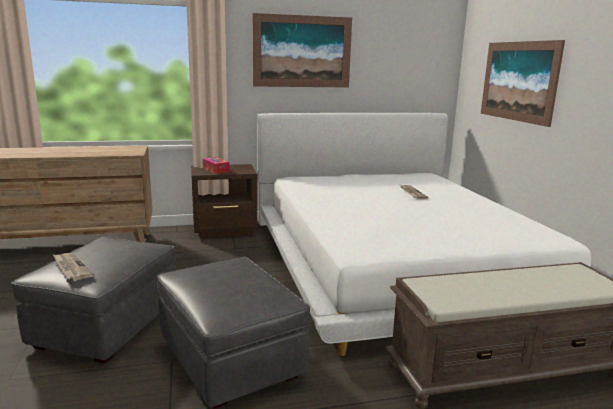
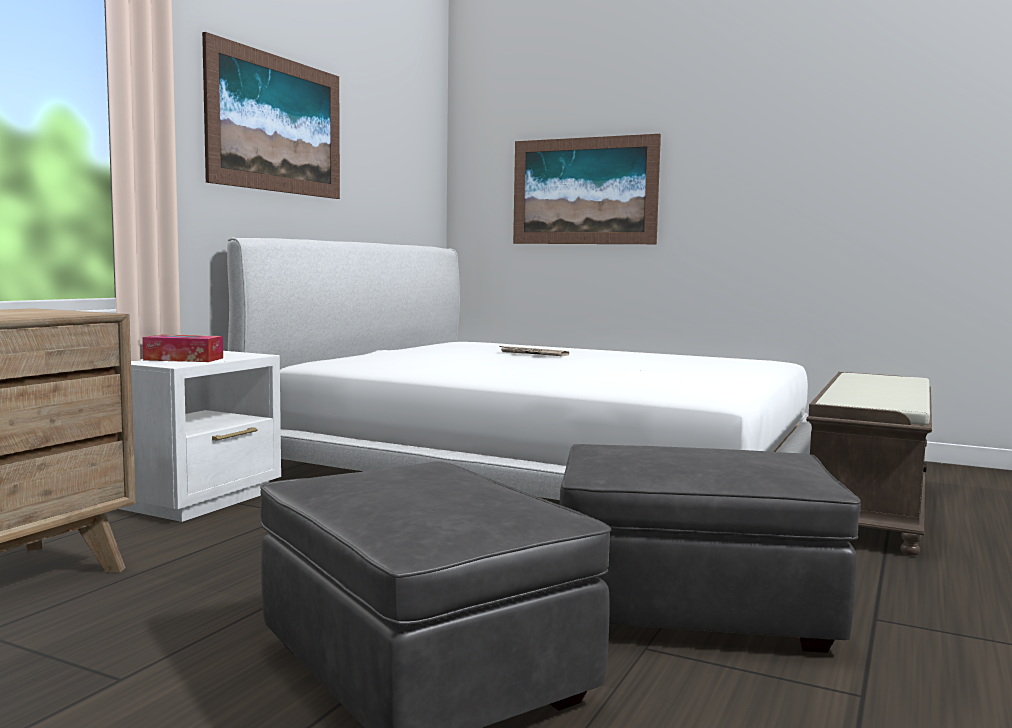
camera: 50 degrees left, 10 degrees down
newspaper [53,253,94,280] -> none
brown nightstand [191,164,257,238] -> white nightstand [119,351,281,522]

